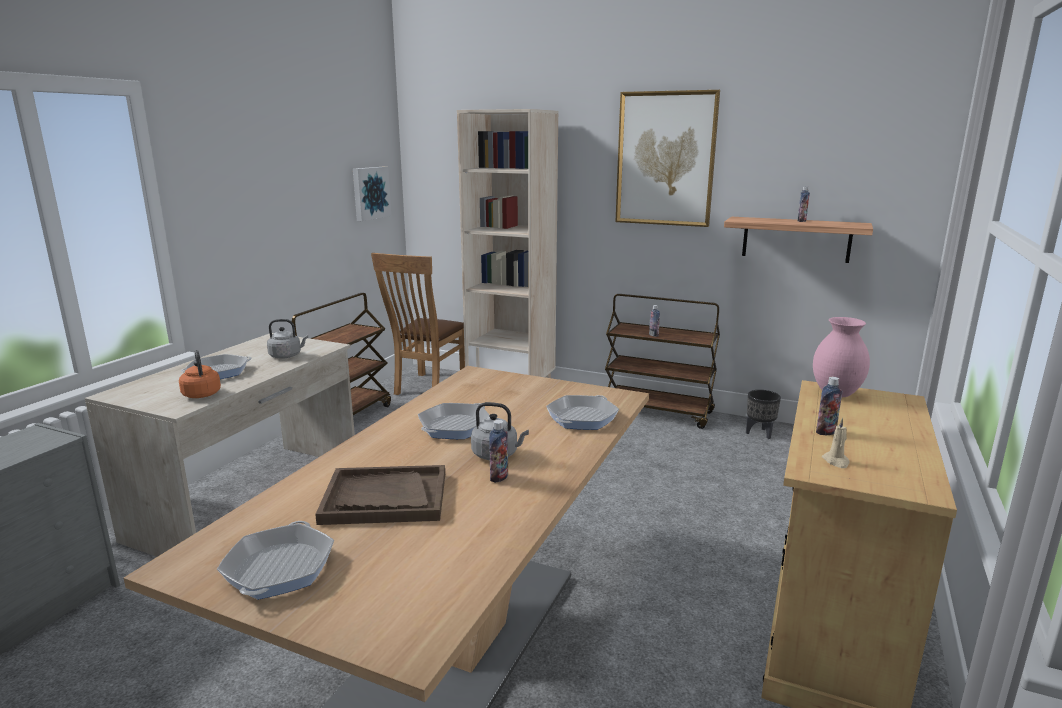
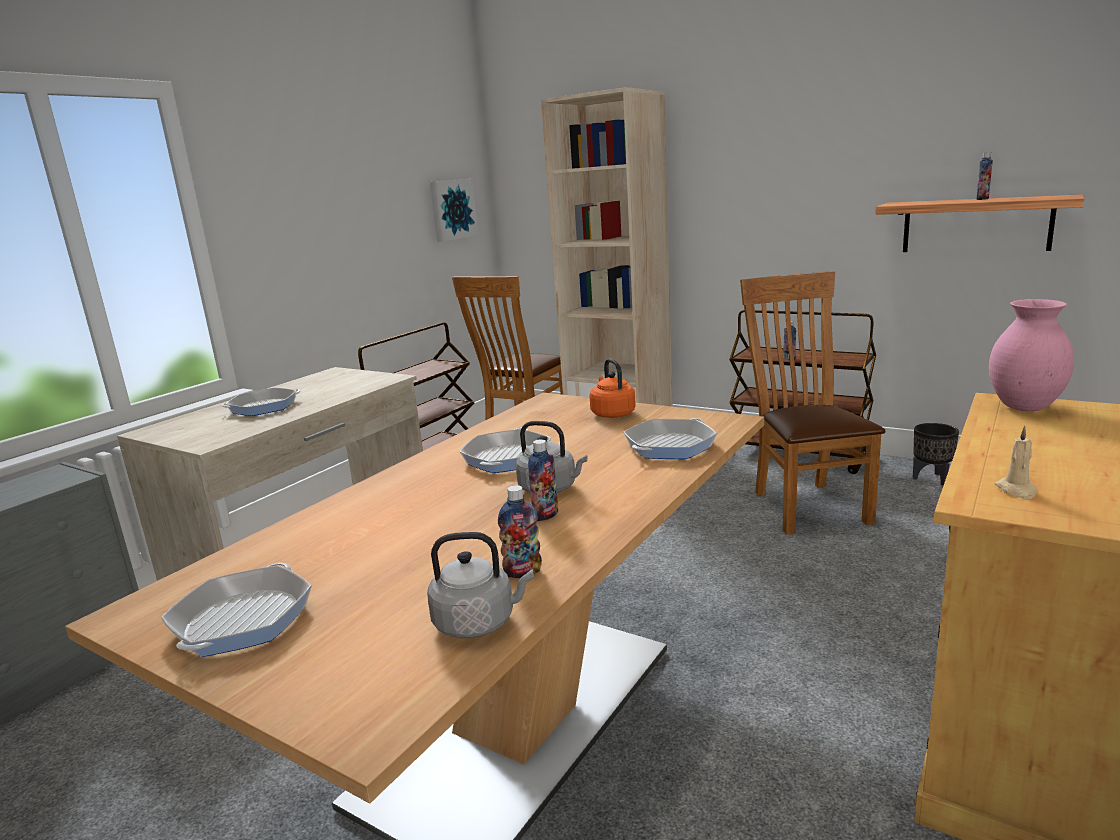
camera: 10 degrees right, 0 degrees up
orange kettle [179,350,221,398] -> orange kettle moved to [590,358,636,418]
grey kettle [267,319,308,359] -> grey kettle moved to [427,532,534,638]
brown tray [315,465,445,525] -> none
frying pan [418,403,490,439] -> frying pan turned 150 degrees clockwise [460,428,551,473]
picture [615,90,720,227] -> none
bottle [816,377,842,435] -> bottle moved to [498,485,542,578]
none -> brown chair [740,271,885,535]

